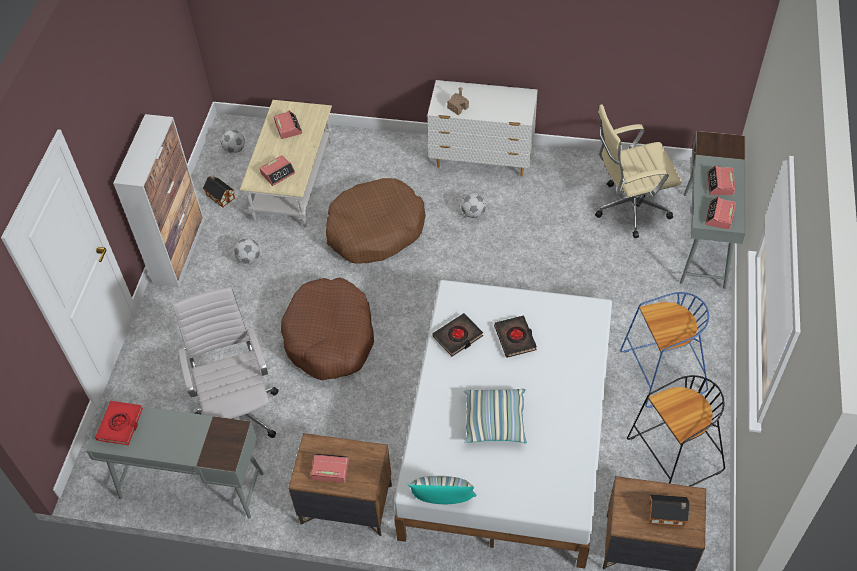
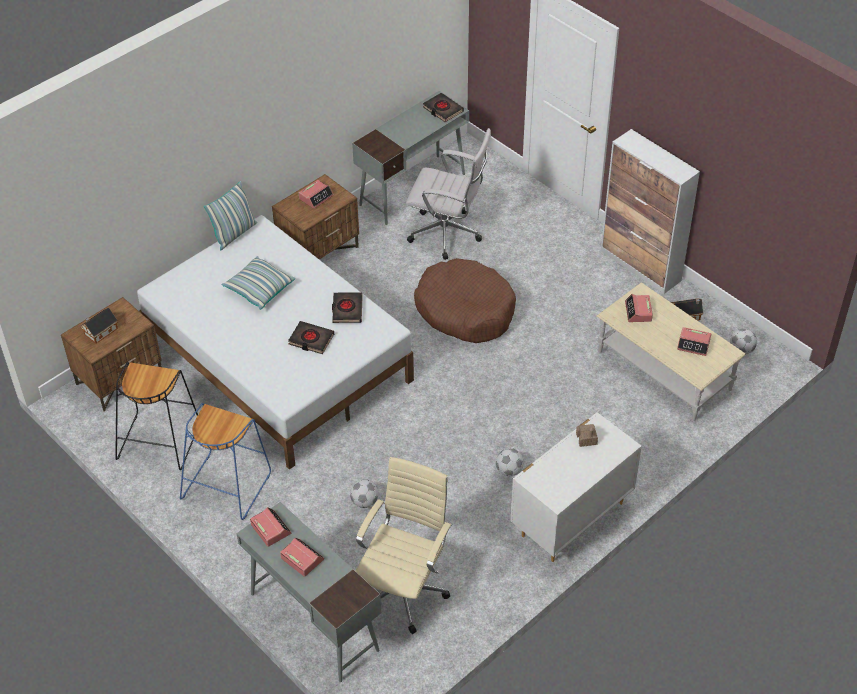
camera: 125 degrees right, 5 degrees down
red book [95,401,143,445] -> black book [423,93,464,122]
football [234,238,260,264] -> football moved to [350,479,379,508]
brown dog bed [326,178,426,264] -> none

